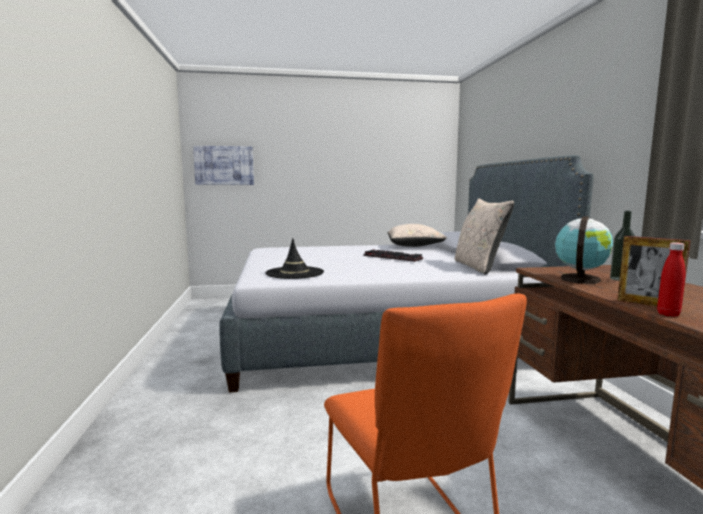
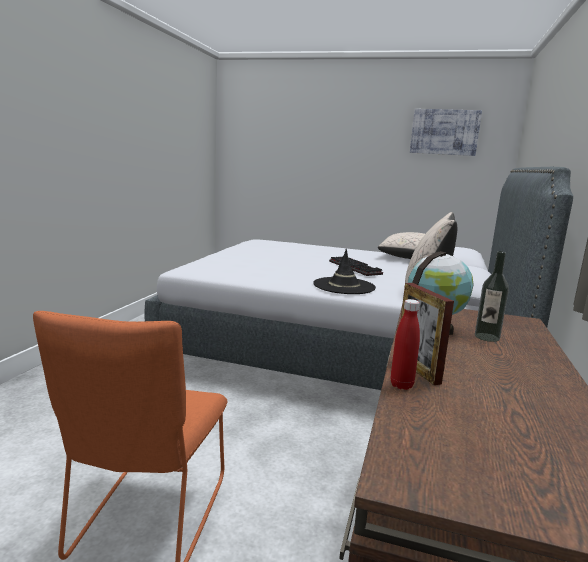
camera: 25 degrees right, 5 degrees up
picture [193,146,254,185] -> picture moved to [410,109,482,156]
black hat [265,238,324,279] -> black hat moved to [313,249,376,294]

